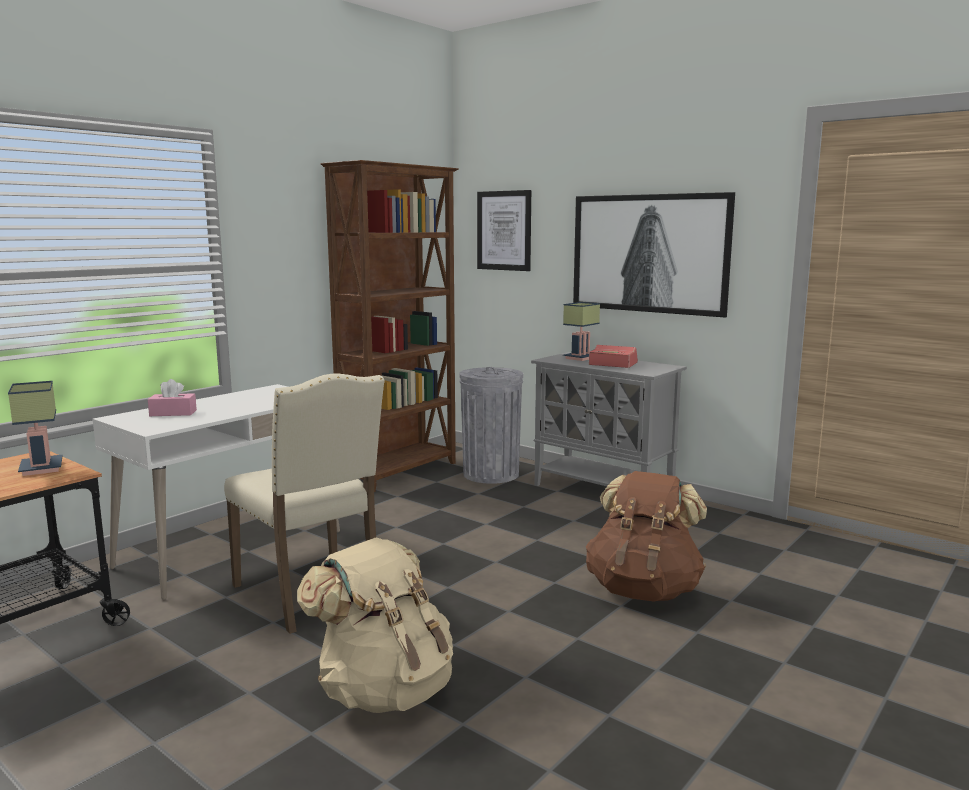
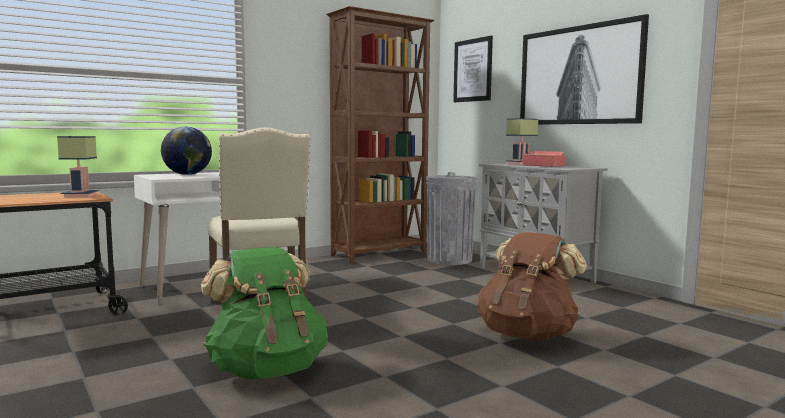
camera: 15 degrees right, 5 degrees down
pink tissue box [148,379,197,416] -> globe [161,127,212,175]
beige backpack [297,537,453,713] -> green backpack [200,247,328,379]

